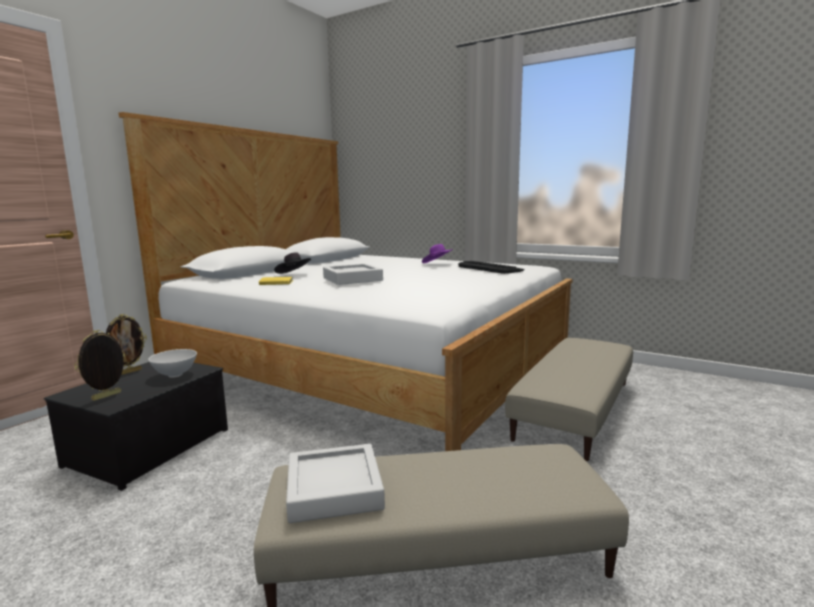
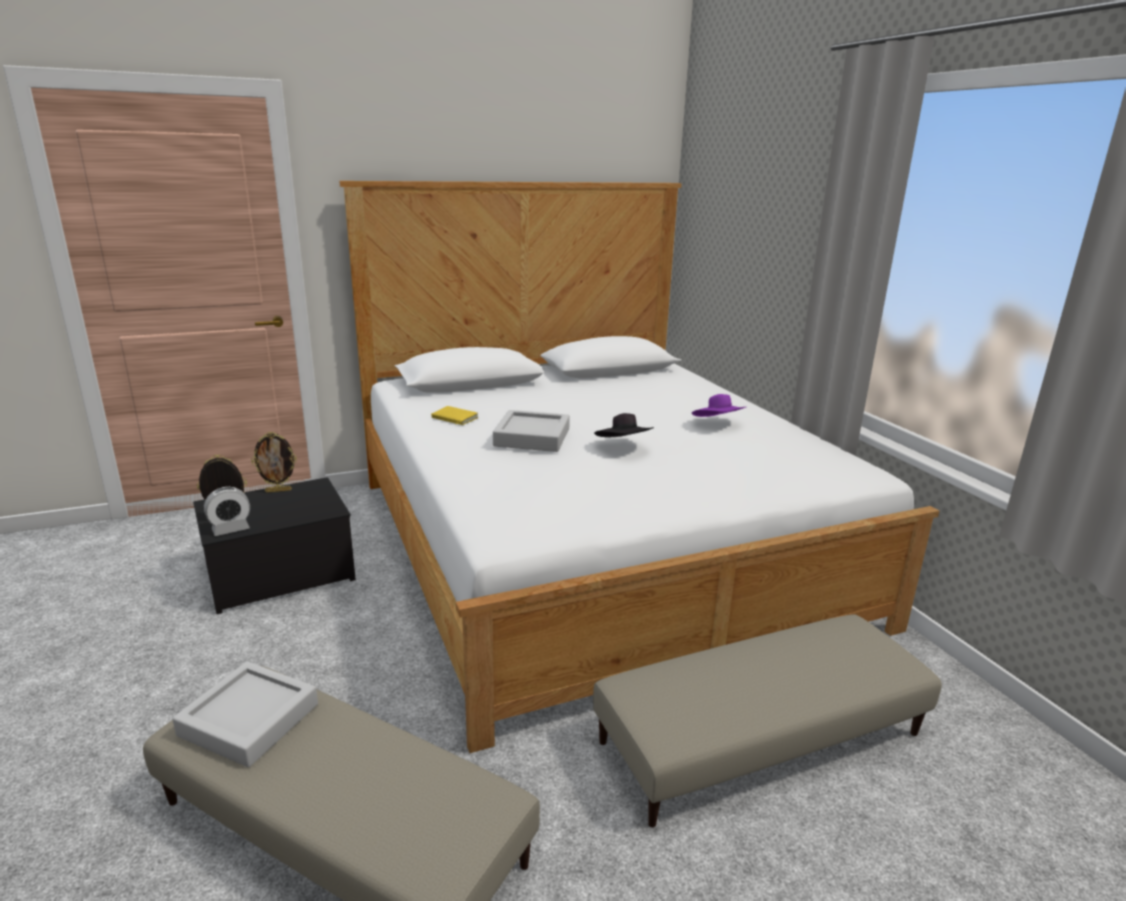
camera: 35 degrees right, 10 degrees up
white bowl [148,349,197,378] -> none
black hat [274,252,311,274] -> black hat moved to [594,413,654,438]
keyboard [458,261,525,274] -> none
none -> alarm clock [204,487,250,536]

